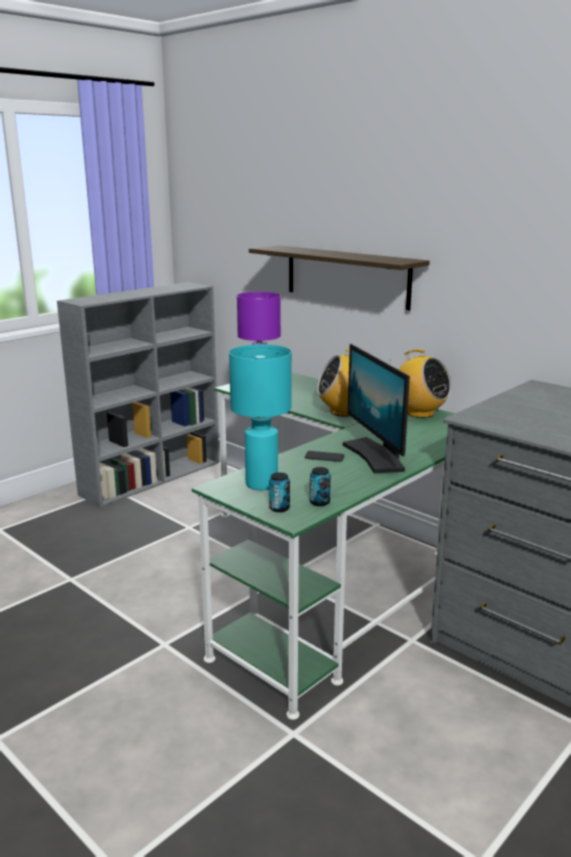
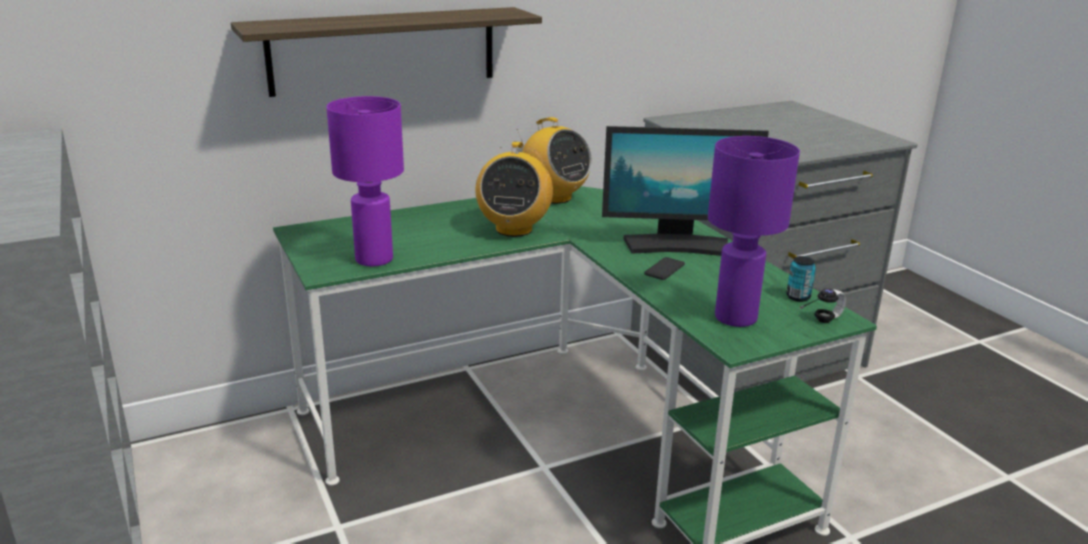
camera: 70 degrees left, 5 degrees up
turquoise table lamp [229,344,292,490] -> purple table lamp [708,136,800,327]
can [269,472,290,512] -> headphones [800,284,846,323]
radio [390,349,452,418] -> radio turned 75 degrees clockwise [517,117,592,204]

